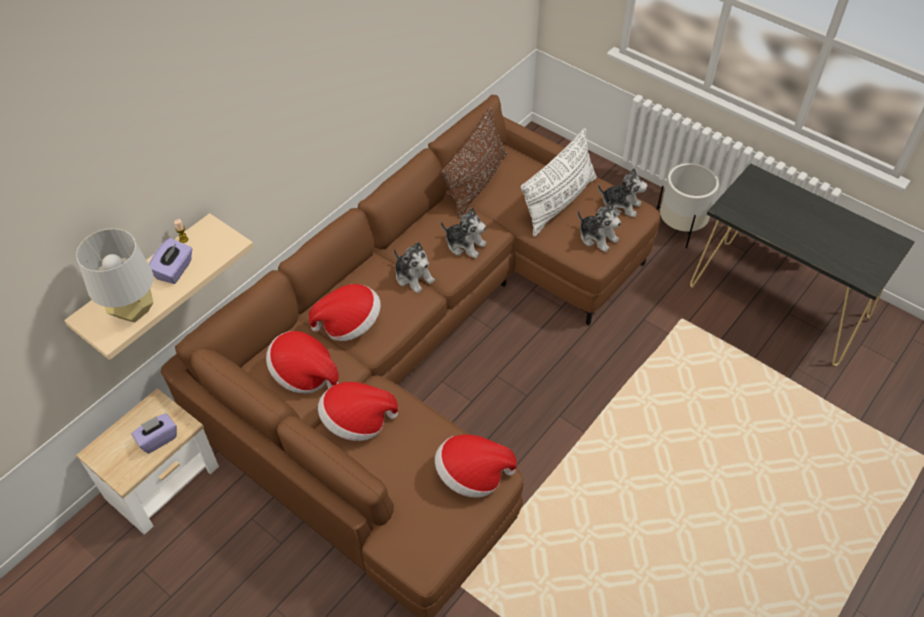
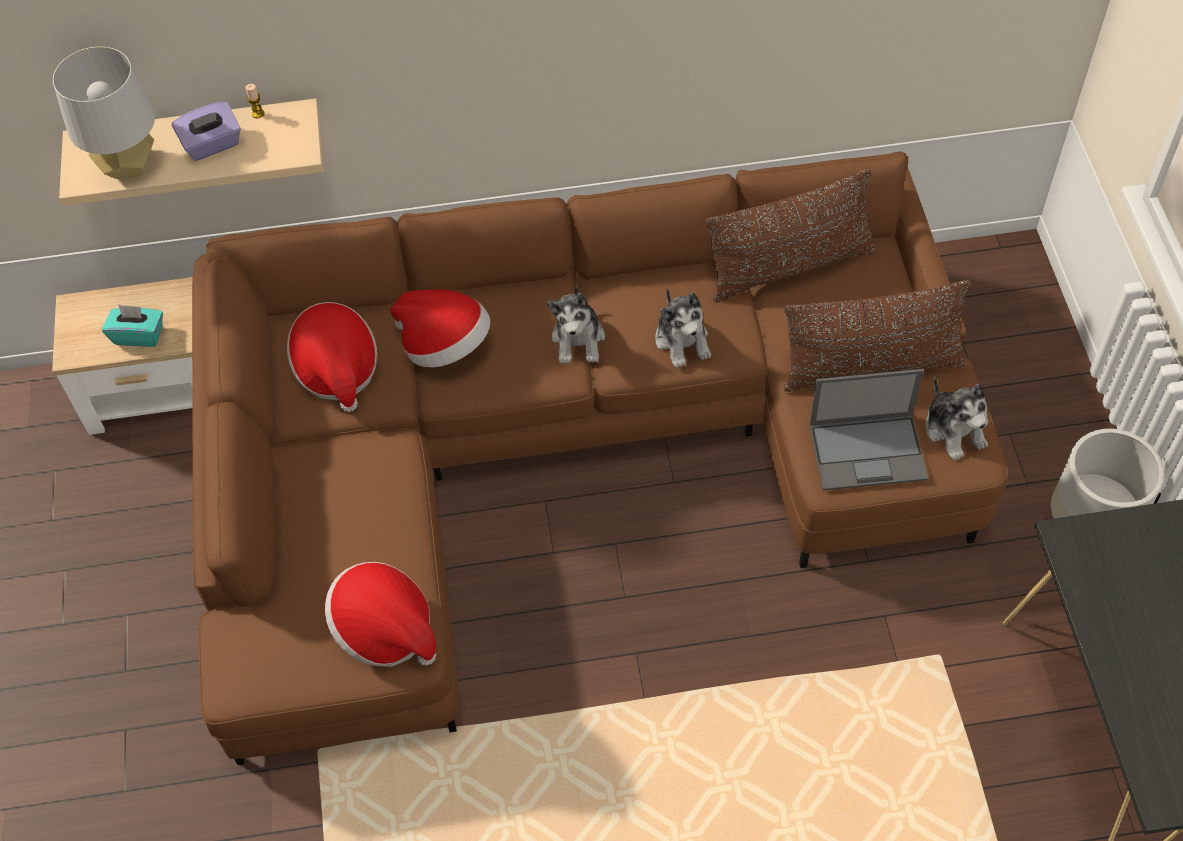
camera: 45 degrees right, 5 degrees up
purple tissue box [132,413,177,454] -> turquoise tissue box [102,304,163,347]
hat [318,382,398,441] -> none
white pillow [520,128,597,237] -> brown pillow [783,280,970,392]
plush toy [578,201,621,252] -> laptop [809,369,928,490]

